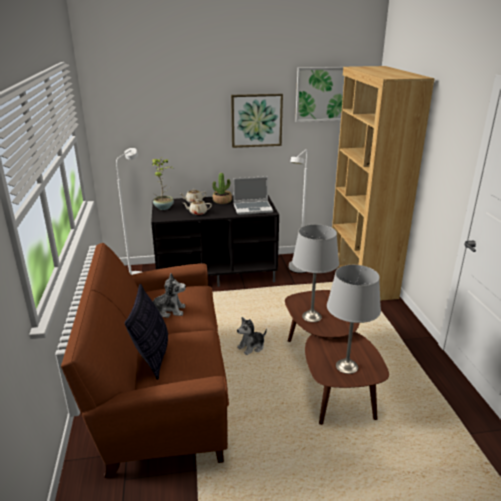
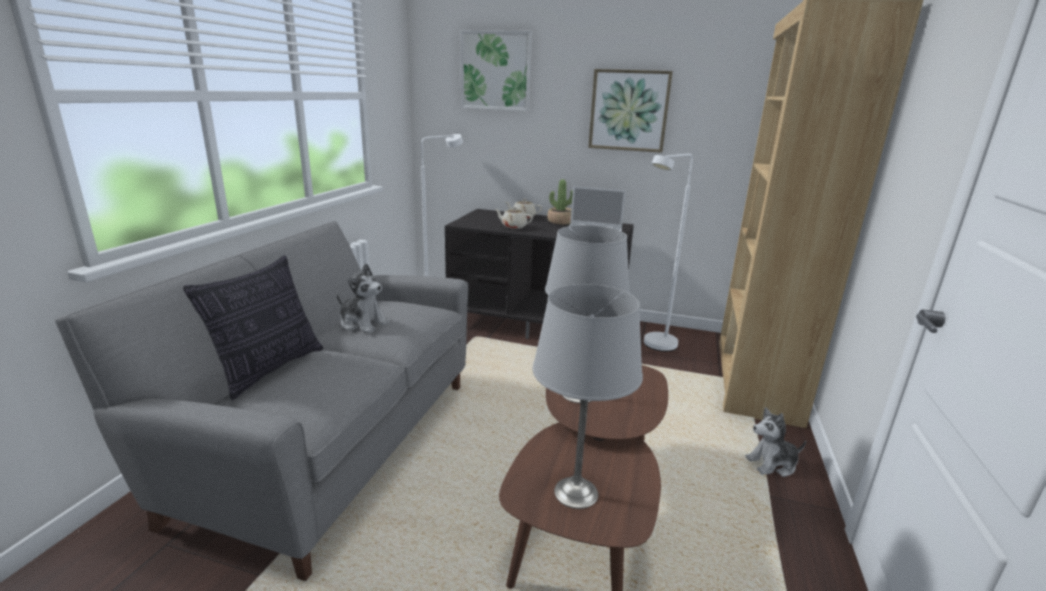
camera: 25 degrees right, 5 degrees down
brown sofa [61,243,229,478] -> grey sofa [55,221,468,581]
potted plant [152,158,174,210] -> none
plush toy [237,317,267,355] -> plush toy moved to [745,407,806,477]
picture [295,67,344,122] -> picture moved to [461,30,532,111]

